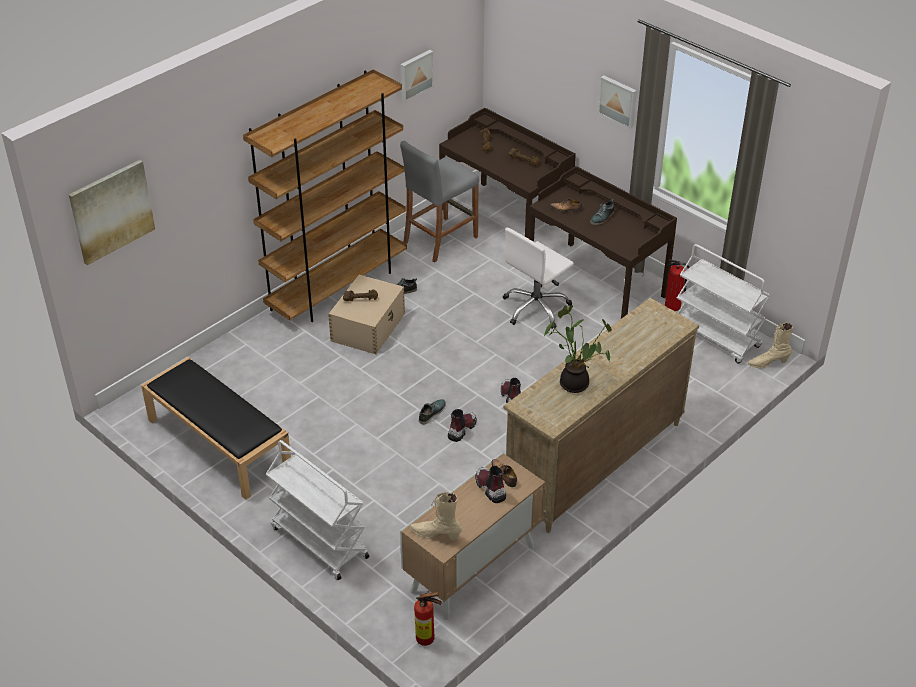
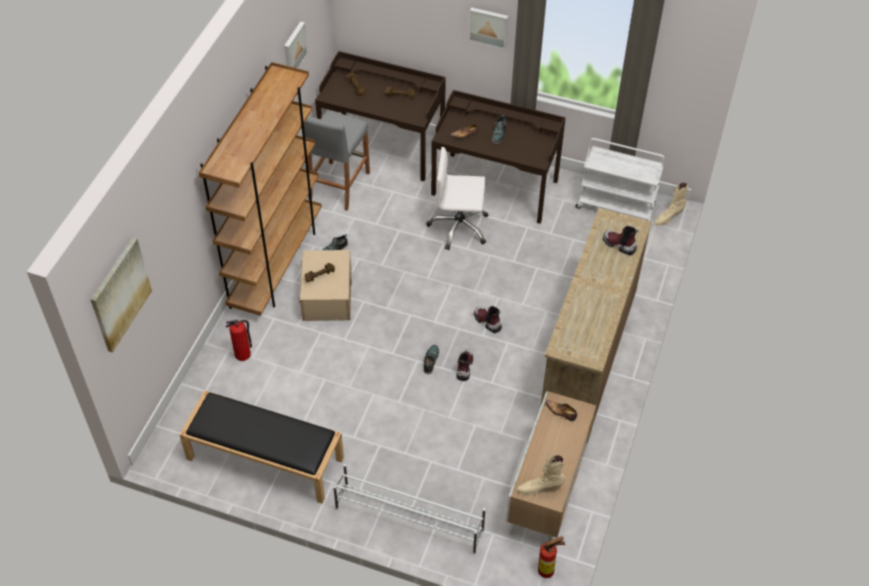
camera: 25 degrees left, 10 degrees up
white cart [266,440,369,580] -> white shoe rack [333,464,486,555]
boot [475,466,506,503] -> boot moved to [603,226,639,255]
white office chair [503,228,574,329] -> white office chair turned 75 degrees clockwise [426,147,488,250]
potted plant [544,305,612,393] -> none
fire extinguisher [665,260,690,311] -> fire extinguisher moved to [226,320,252,361]

